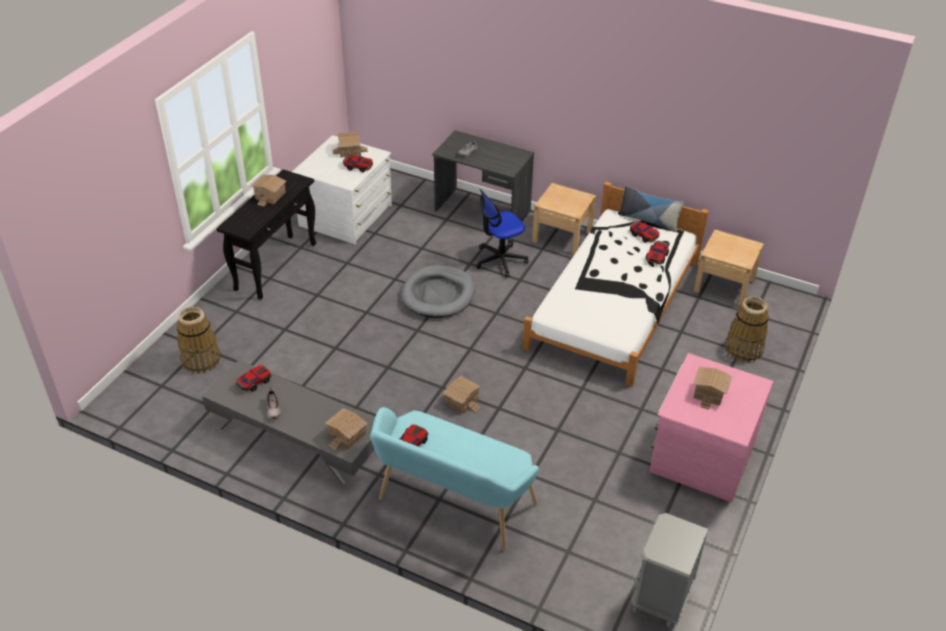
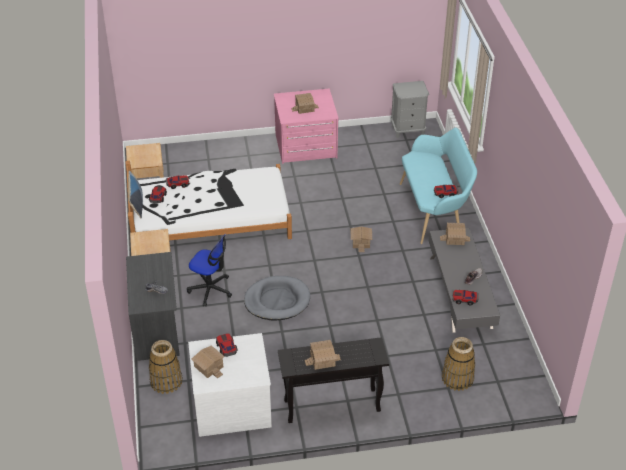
camera: 125 degrees left, 0 degrees up
basket [725,297,769,363] -> basket moved to [149,340,183,394]

